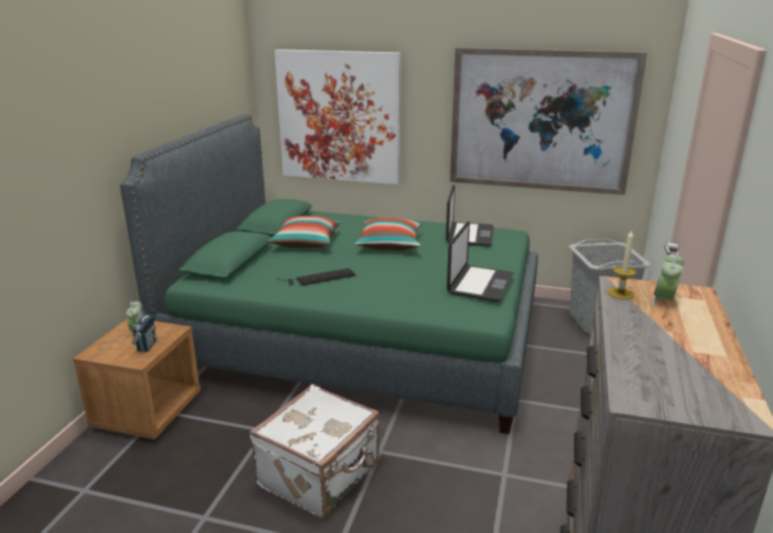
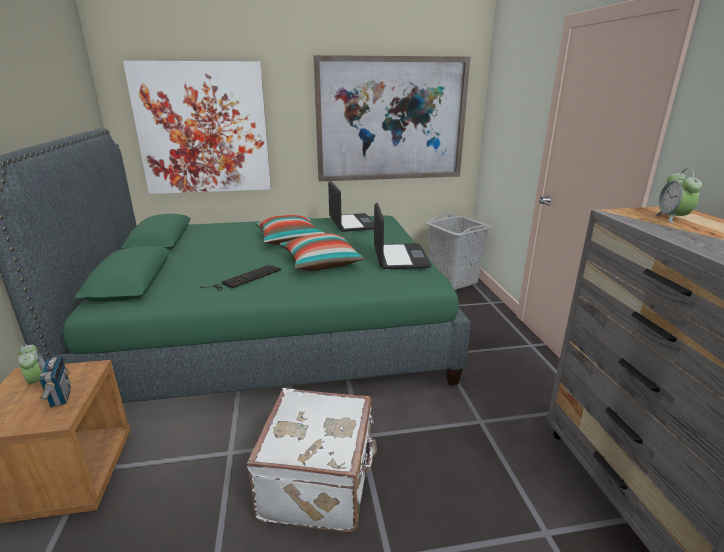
camera: 25 degrees left, 0 degrees up
pillow [267,216,341,248] -> pillow moved to [280,233,365,271]
candle [608,229,636,299] -> none

